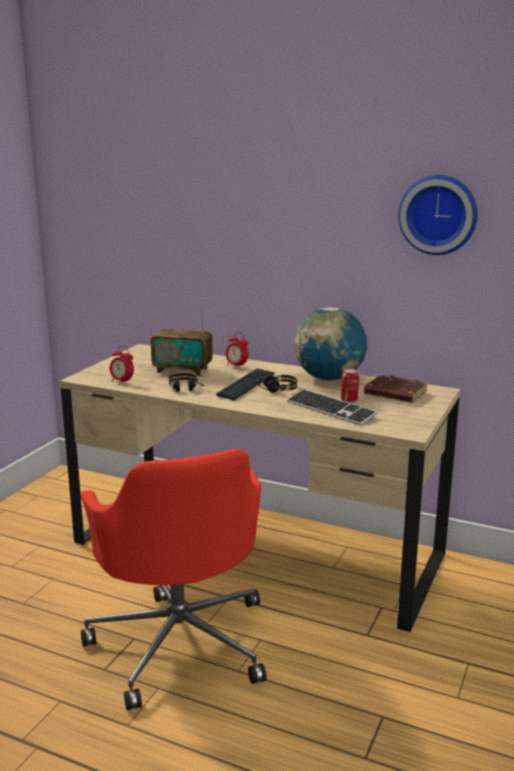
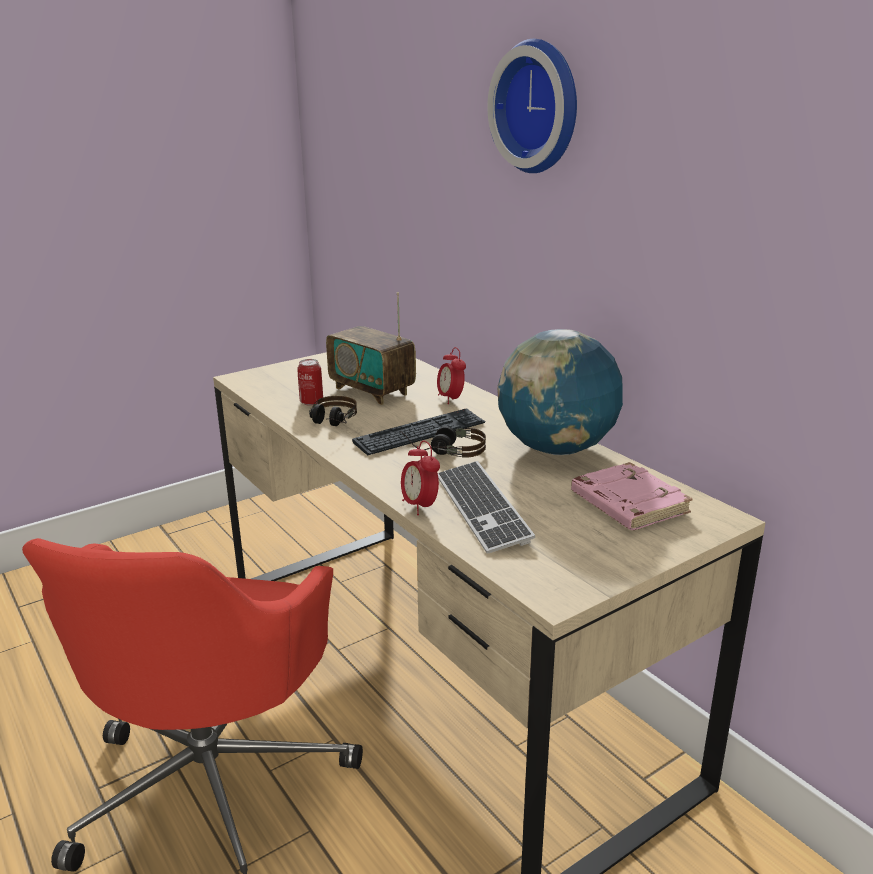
camera: 30 degrees right, 5 degrees up
alarm clock [110,346,134,385] -> alarm clock moved to [401,440,440,515]
can [341,369,359,403] -> can moved to [297,359,323,406]
brown book [364,375,428,403] -> pink book [571,462,693,530]
wall clock [398,175,477,255] -> wall clock moved to [487,39,577,173]

